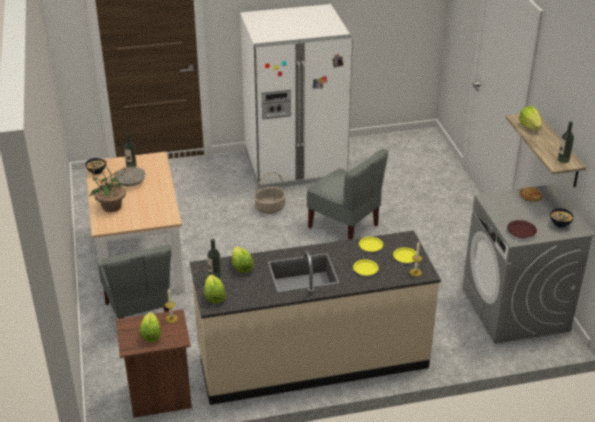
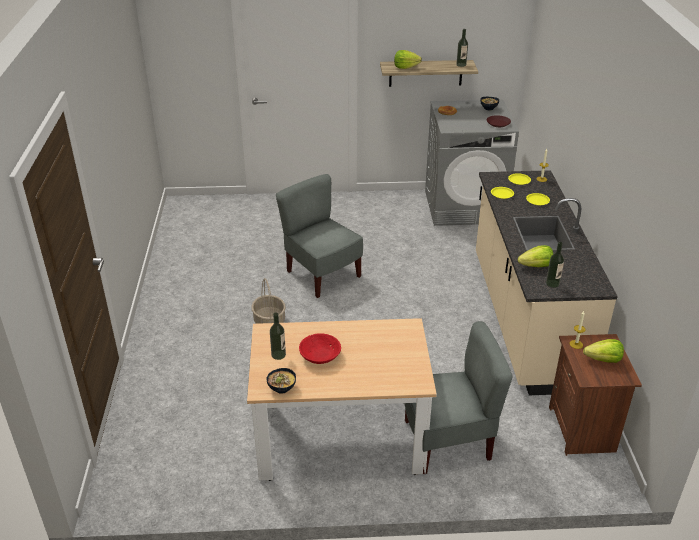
camera: 80 degrees left, 0 degrees up
potted plant [89,161,128,212] -> none
grey bowl [114,167,146,187] -> red bowl [299,333,341,364]
lettuce [204,274,226,303] -> none
white fridge [240,4,353,189] -> none
grey chair [307,149,388,240] -> grey chair turned 90 degrees counterclockwise [276,174,363,298]

